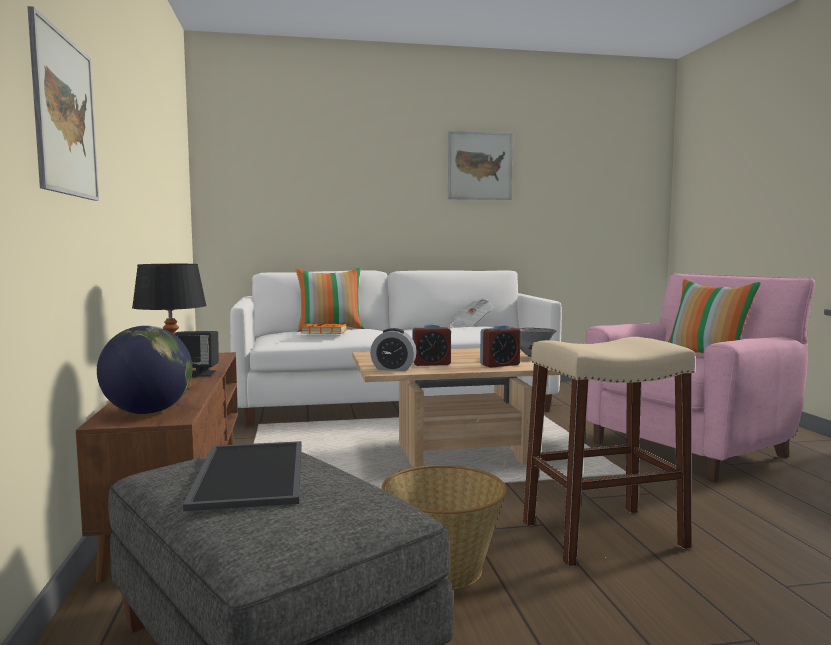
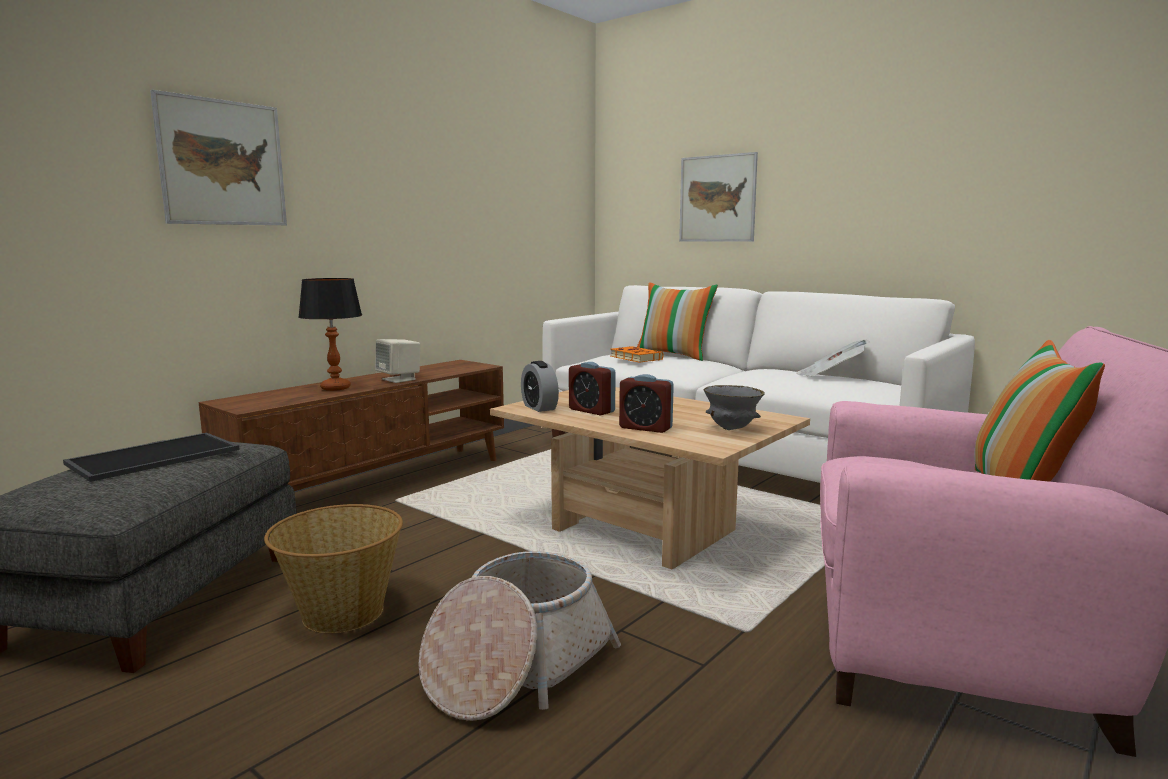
camera: 50 degrees right, 5 degrees up
globe [97,326,192,414] -> none
black speaker [175,331,219,377] -> beige speaker [375,339,420,383]
picture [448,131,513,200] -> picture moved to [679,152,758,242]
beige stool [523,337,695,566] -> basket [418,551,621,721]

